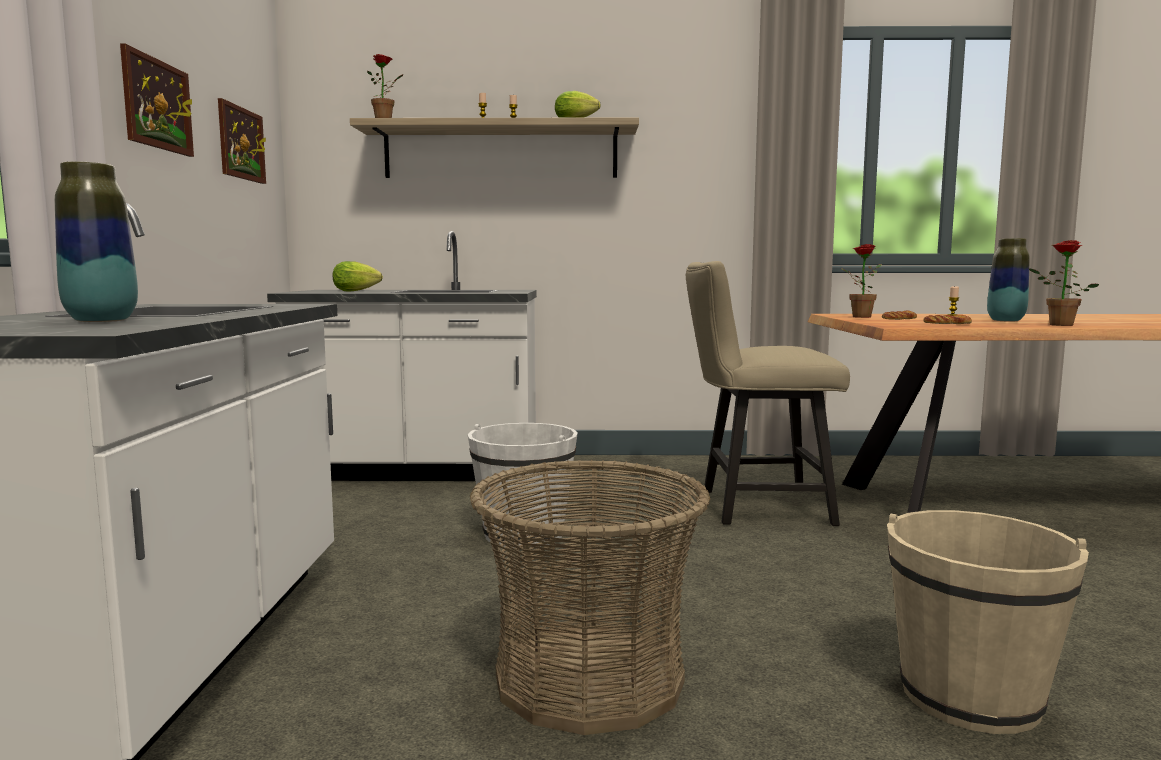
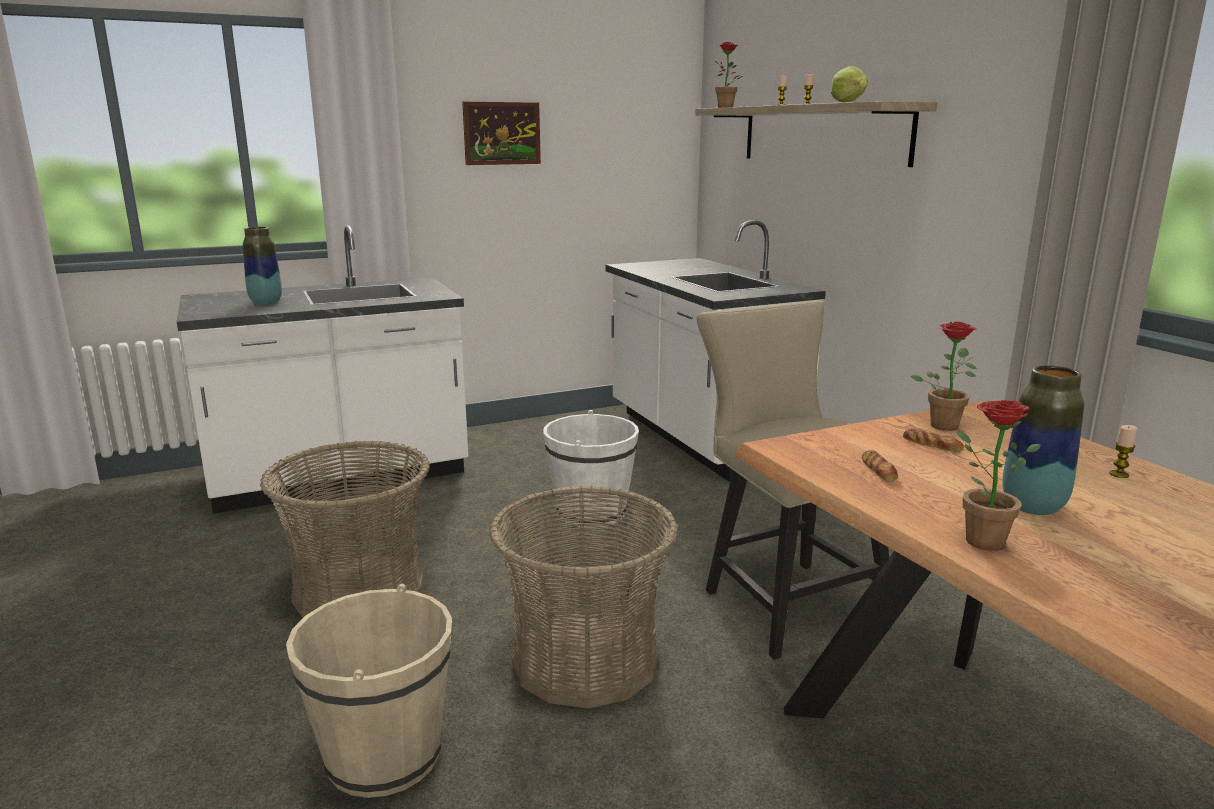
camera: 65 degrees right, 10 degrees up
picture [218,98,266,184] -> none
lettuce [333,261,383,292] -> none
none -> basket [489,485,678,709]

